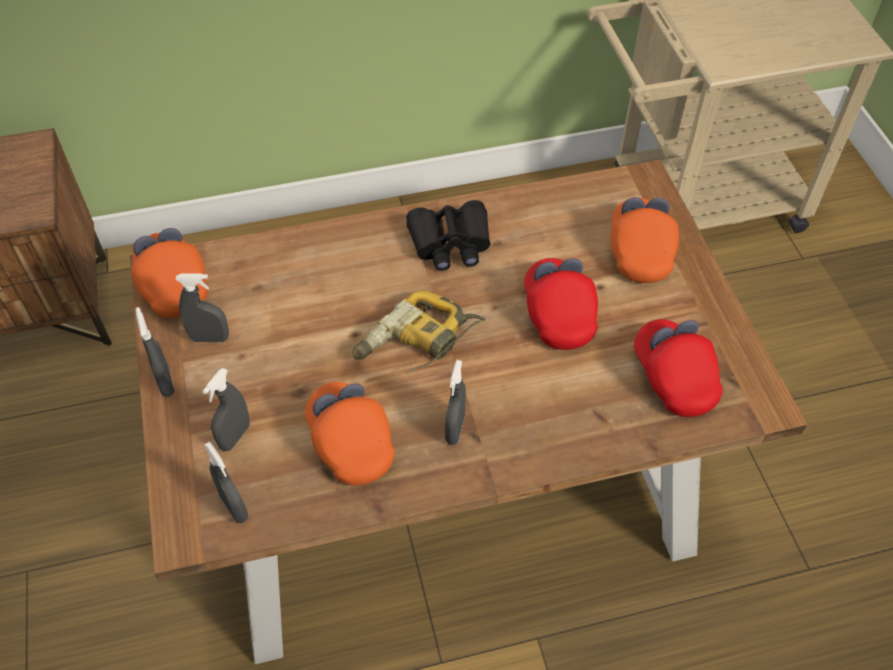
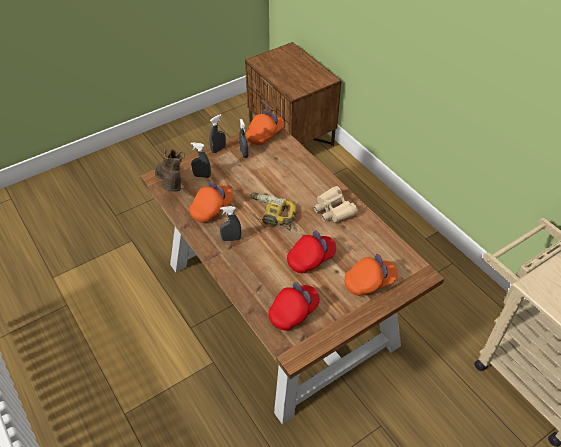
camera: 70 degrees right, 5 degrees down
grey spray bottle [204,442,248,523] -> brown boot [155,149,185,191]
black binoculars [406,200,490,271] -> beige binoculars [314,186,358,223]

